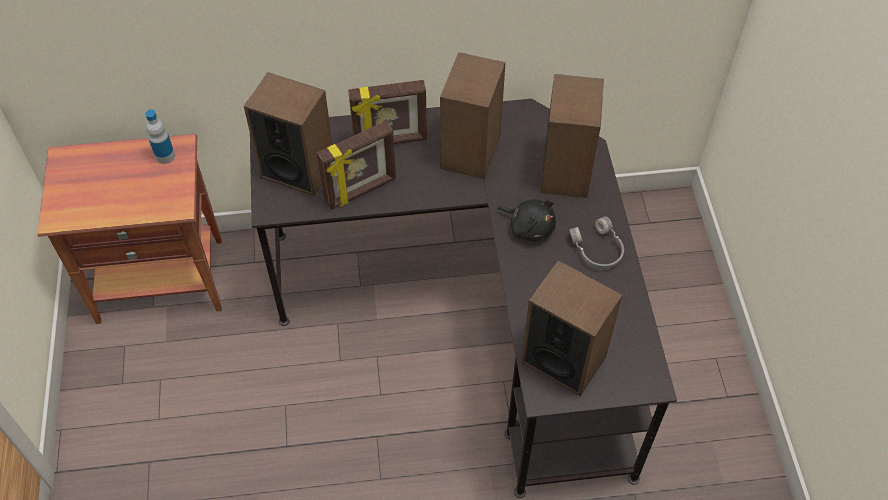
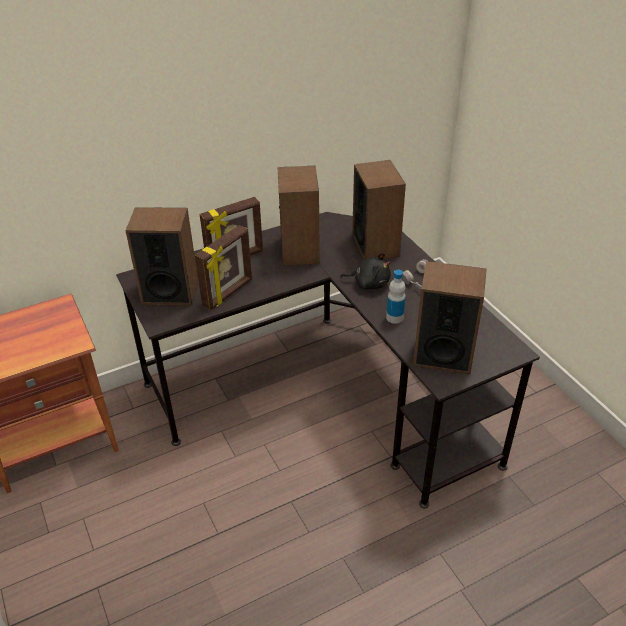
camera: 20 degrees left, 15 degrees down
bottle [145,110,175,164] -> bottle moved to [386,270,406,324]

